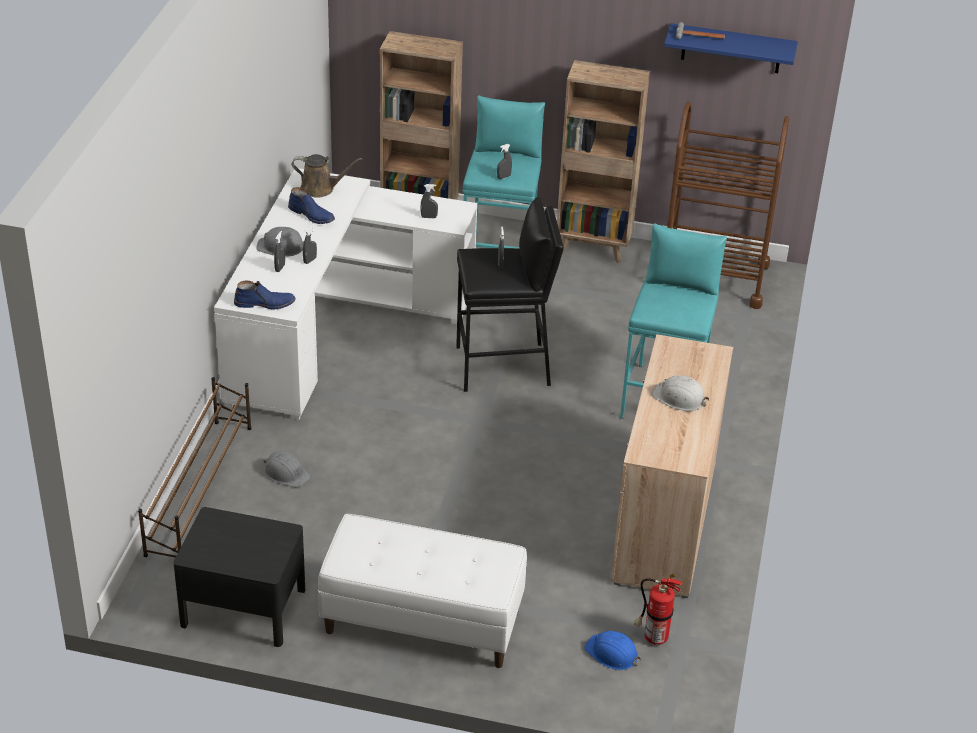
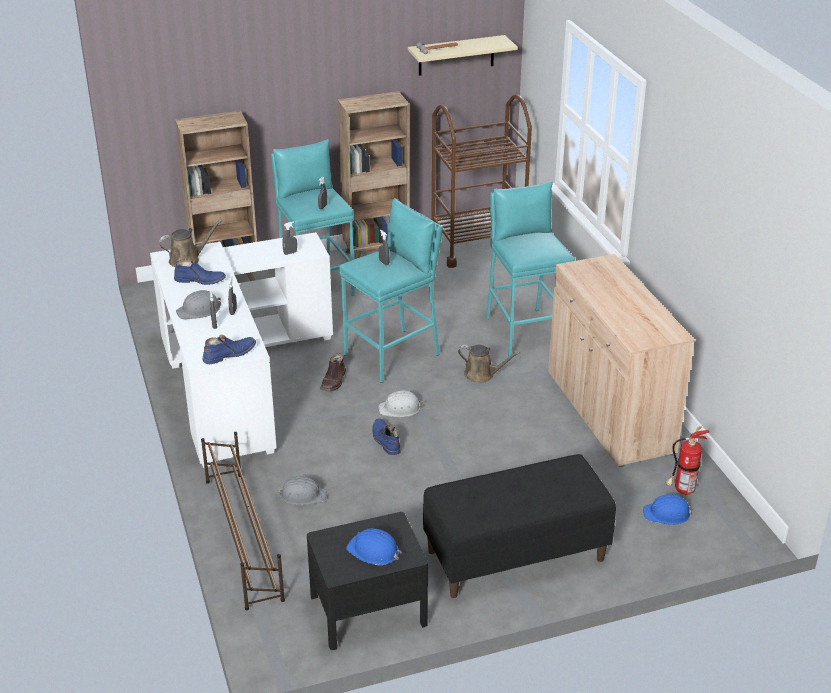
camera: 30 degrees left, 5 degrees down
white bench [318,514,527,668] -> black bench [423,454,616,598]
black stool [456,196,564,392] -> turquoise stool [339,198,443,383]
white hard hat [652,375,709,411] -> white hard hat moved to [378,390,423,417]
blue shelf [664,23,798,73] -> beige shelf [408,35,518,76]
none -> brown boot [320,353,346,391]
none -> blue hard hat [346,528,402,565]
none -> blue boot [373,418,401,455]
none -> brown watering can [458,345,520,383]

